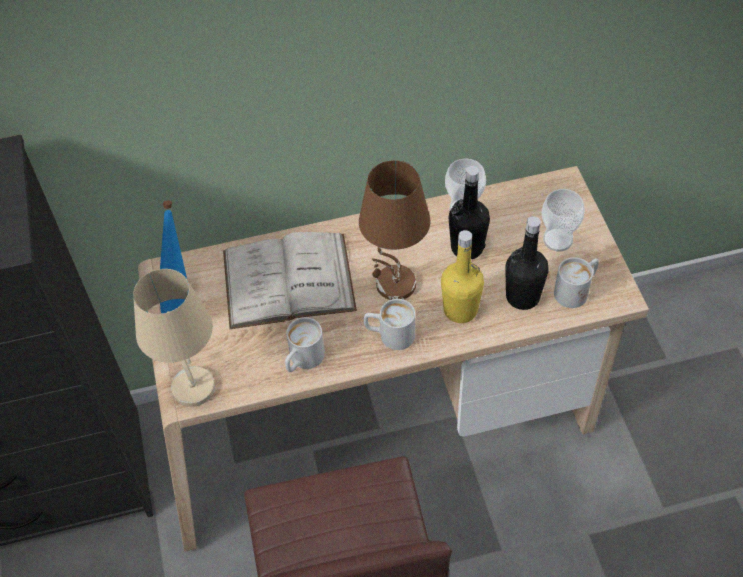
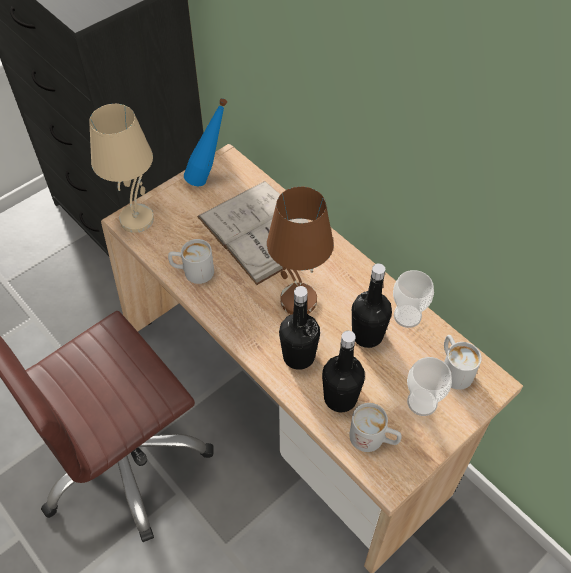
camera: 60 degrees right, 0 degrees up
white mug [364,299,415,350] -> white mug moved to [444,335,482,390]
yellow bottle [441,230,484,323] -> black bottle [279,286,320,370]

